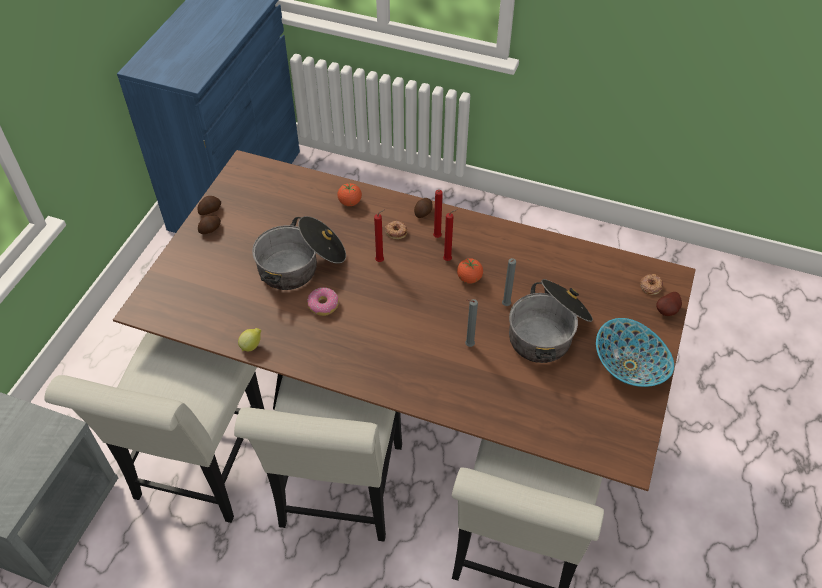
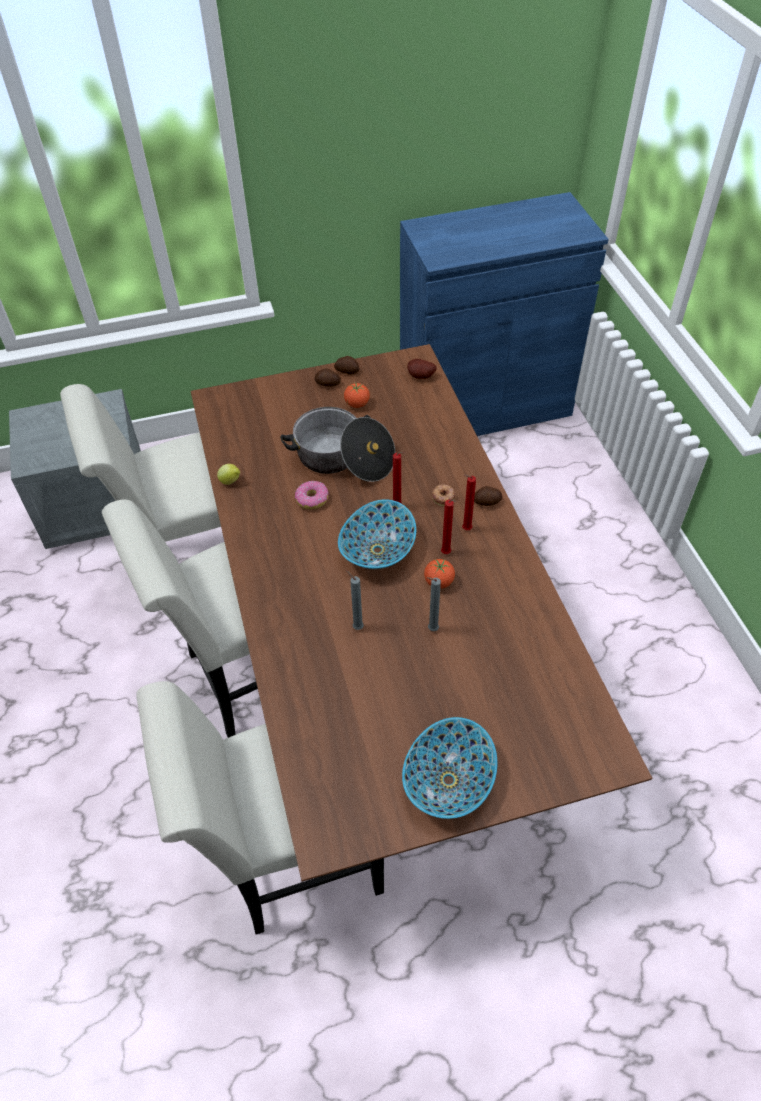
camera: 55 degrees right, 0 degrees up
tomato [337,183,362,206] -> tomato moved to [344,383,370,408]
cooking pot [509,279,593,363] -> none
donut [640,274,663,295] -> none
potato [656,292,682,316] -> potato moved to [407,359,437,379]
none -> bowl [338,499,416,569]

